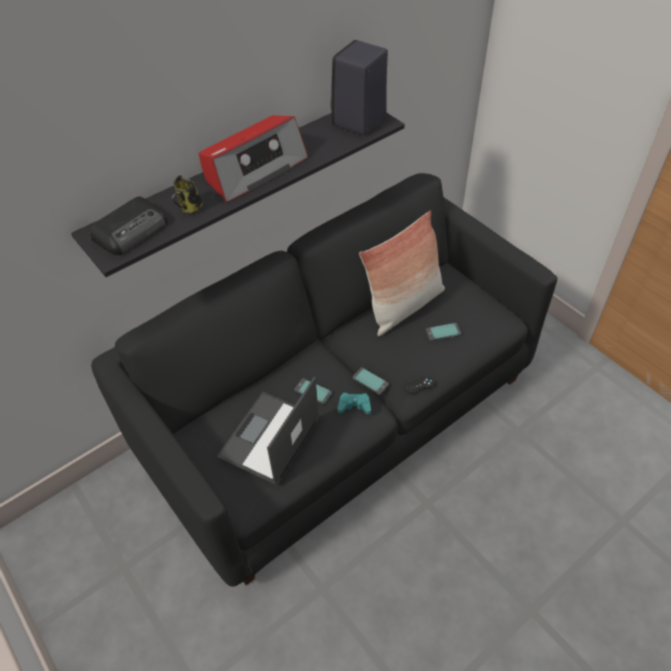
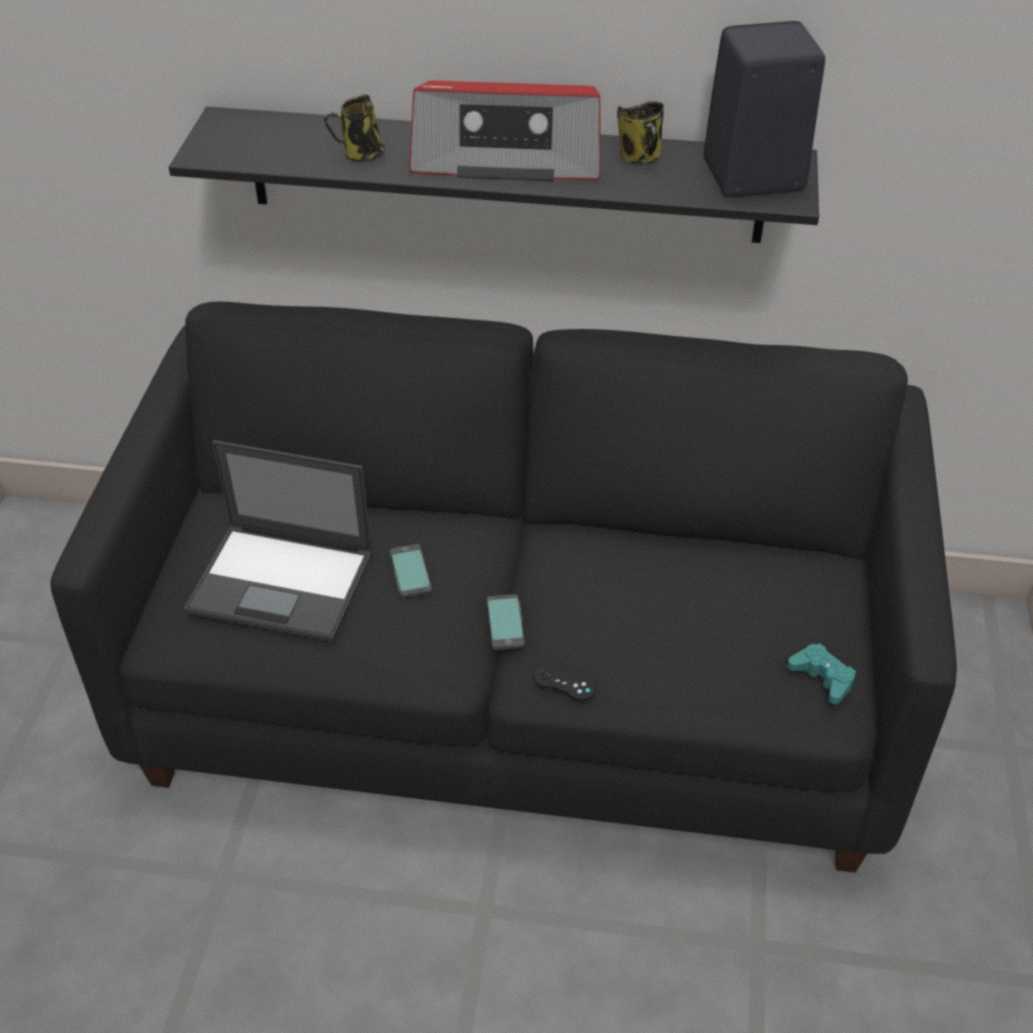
camera: 45 degrees right, 5 degrees down
radio [90,196,168,255] -> none
laptop [217,377,320,485] -> laptop turned 150 degrees counterclockwise [184,440,373,642]
turquoise game controller [337,393,371,414] -> turquoise game controller moved to [787,644,856,704]
pillow [359,211,445,336] -> none
phone [426,323,461,341] -> none
none -> mug [617,101,664,165]

